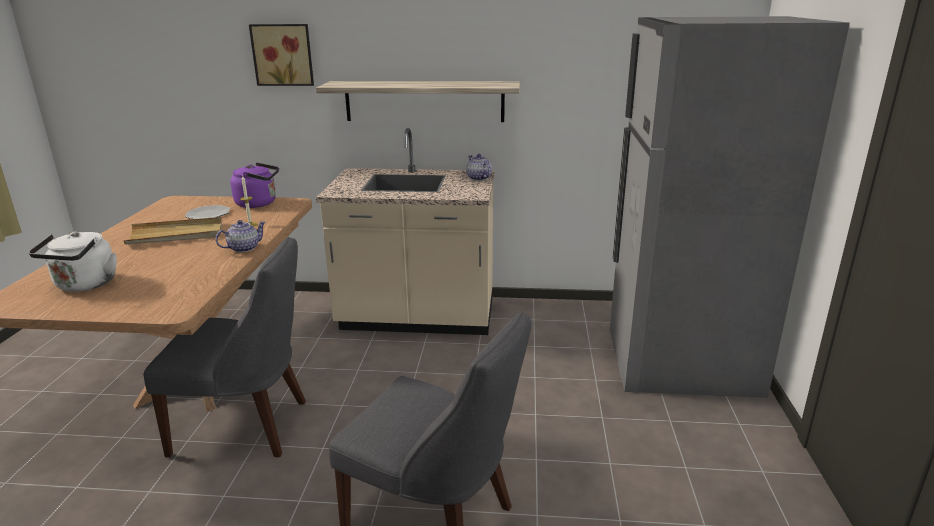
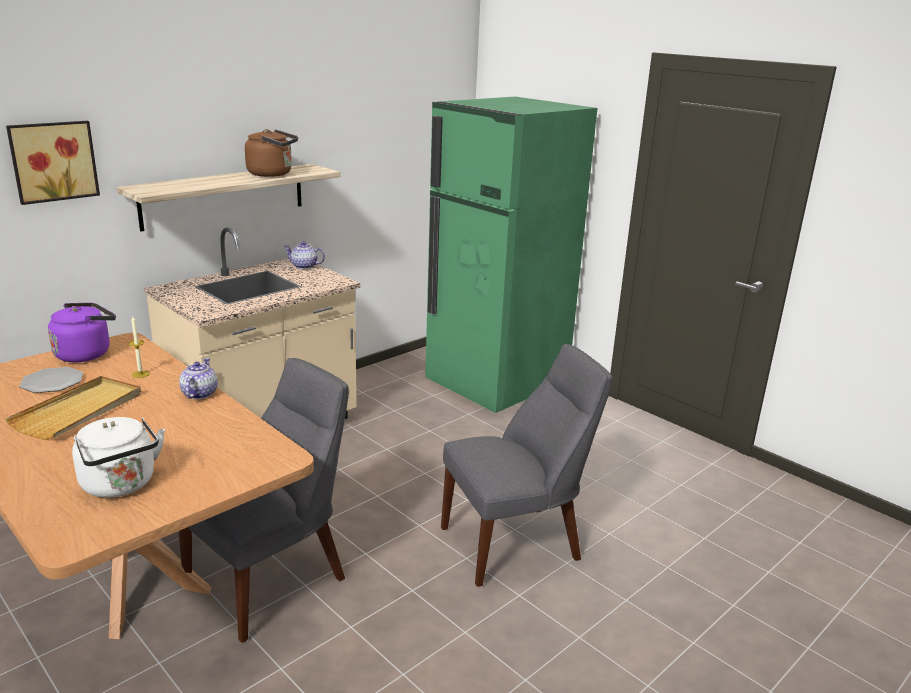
camera: 50 degrees left, 0 degrees up
grey fridge [610,16,850,398] -> green fridge [425,97,597,413]
none -> brown kettle [245,129,298,177]

